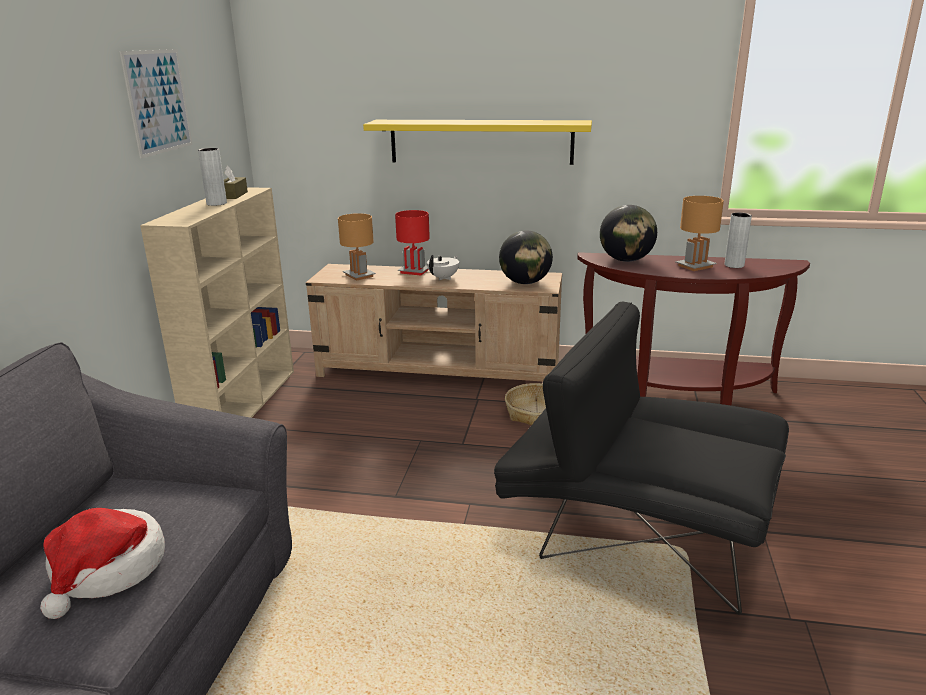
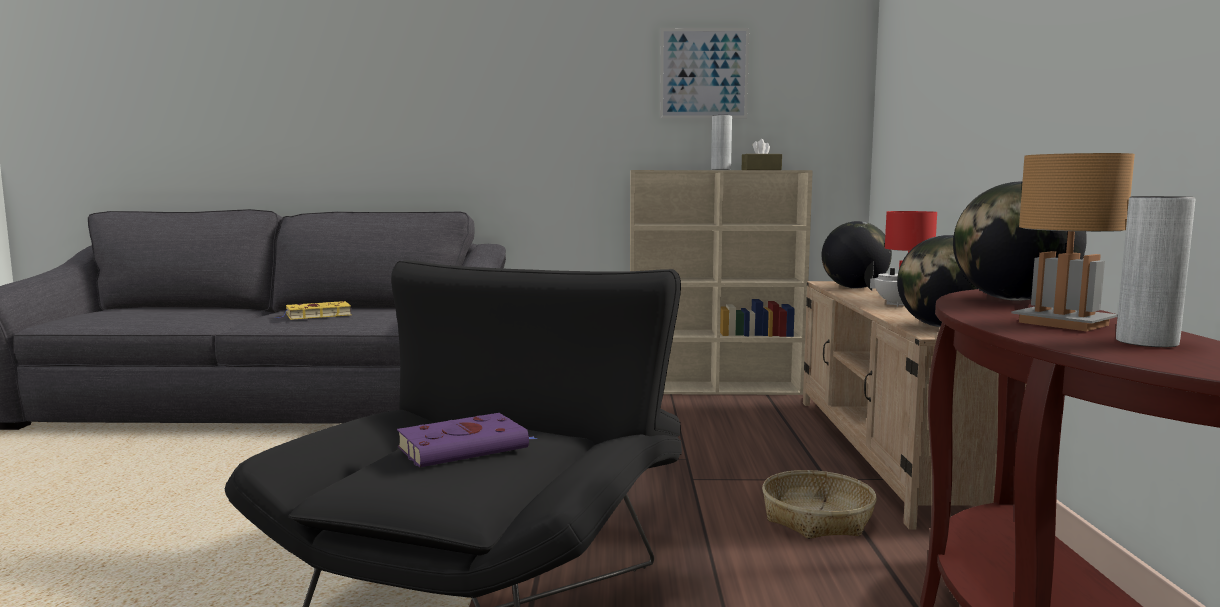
camera: 80 degrees right, 15 degrees down
hat [40,508,165,619] -> yellow book [276,301,352,320]
brown table lamp [338,213,376,281] -> globe [822,221,892,288]
yellow shelf [363,120,592,165] -> none
none -> purple book [397,413,538,467]

